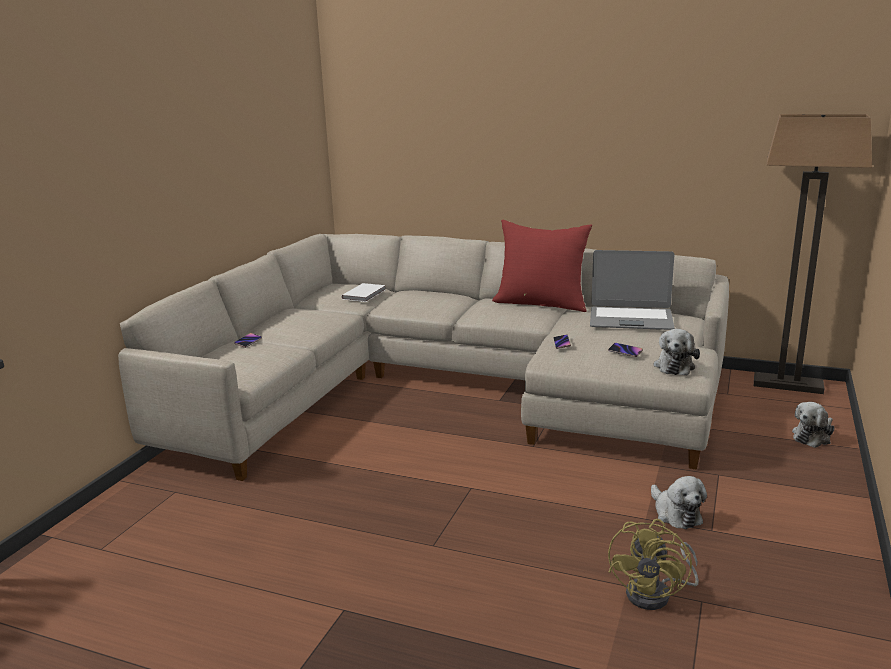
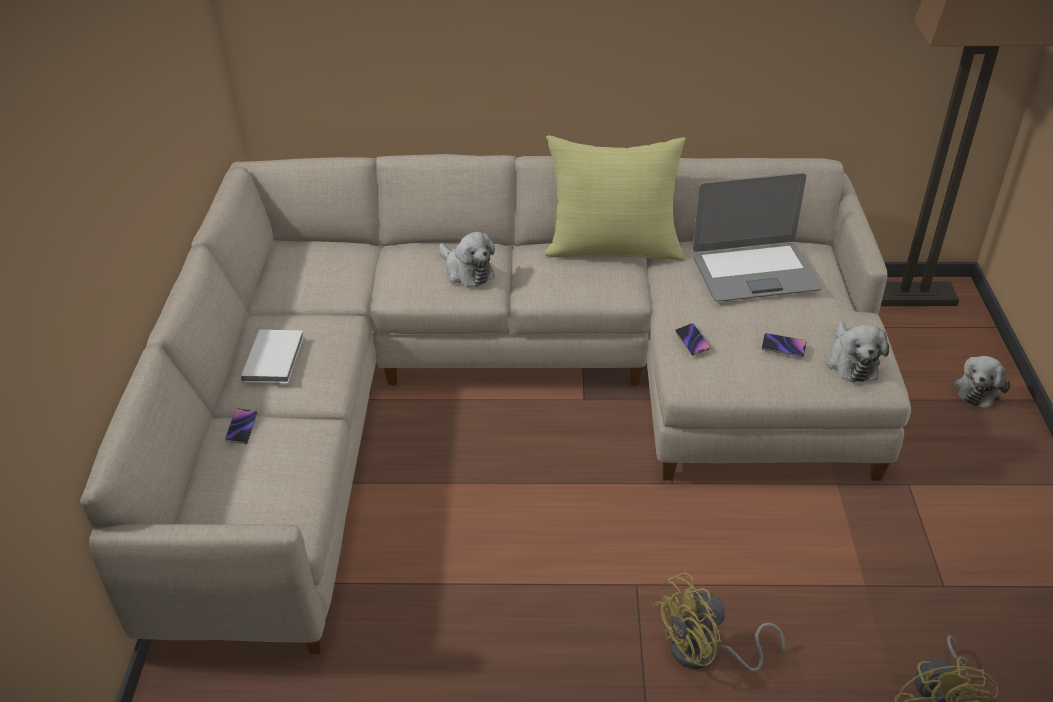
camera: 20 degrees left, 20 degrees up
white book [341,283,386,302] -> white book moved to [240,330,304,383]
red pillow [492,220,592,312] -> yellow pillow [545,135,686,261]
plush toy [651,476,707,529] -> plush toy moved to [439,232,495,287]
none -> yellow fan [653,573,785,672]

